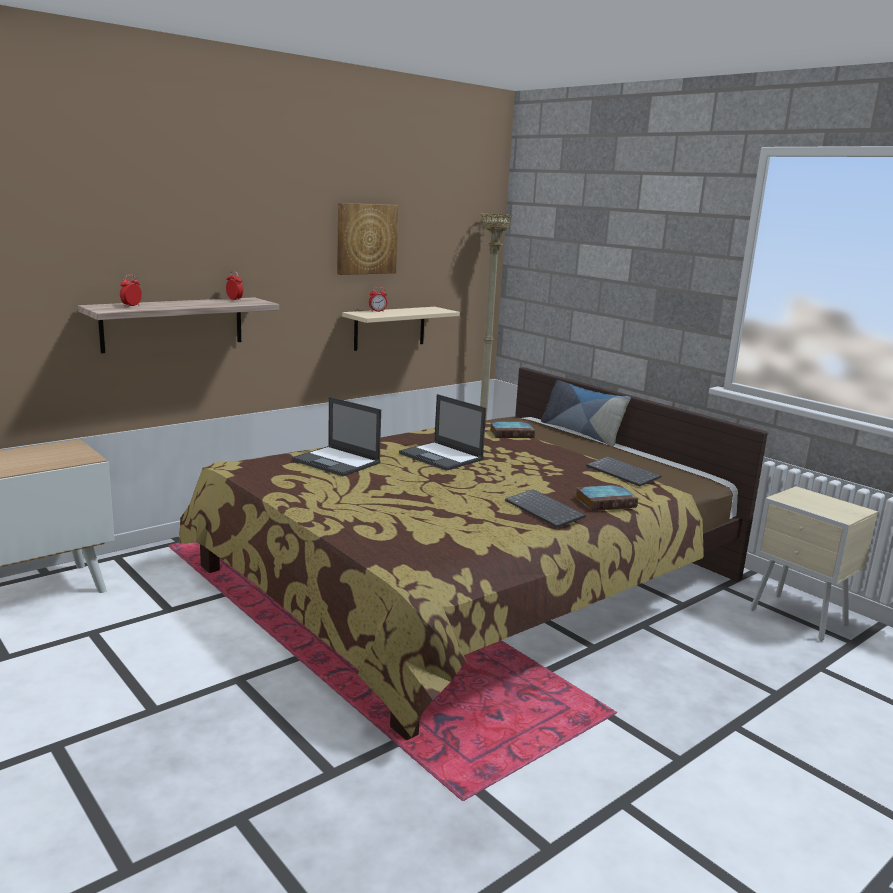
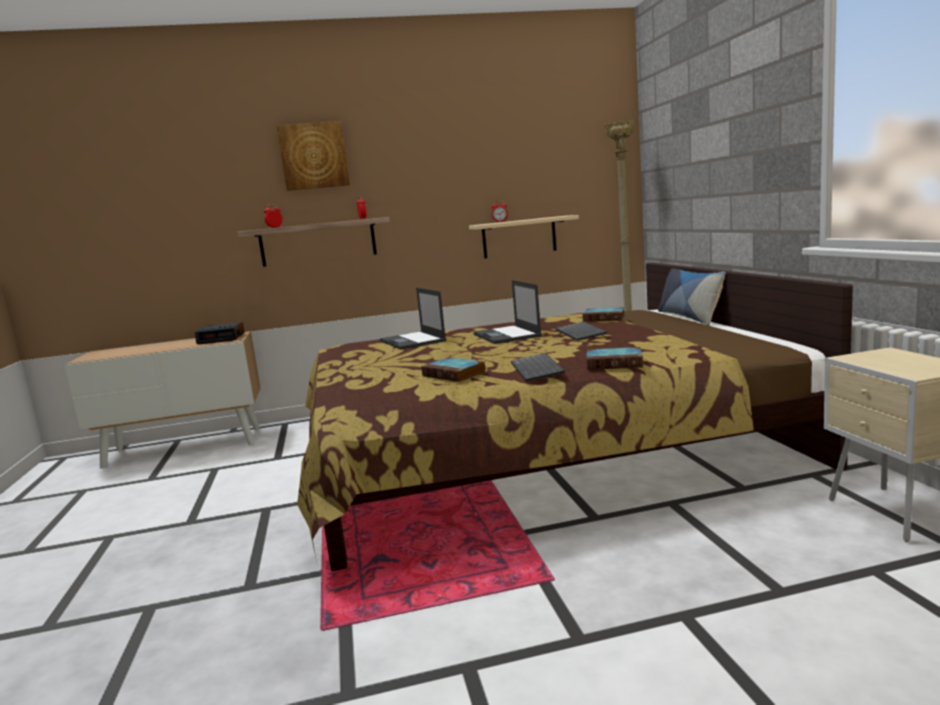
camera: 30 degrees right, 5 degrees down
picture [337,203,398,275] -> picture moved to [277,121,350,191]
keyboard [586,456,662,486] -> keyboard moved to [555,322,607,341]
none -> alarm clock [195,322,244,345]
none -> book [421,357,486,382]

